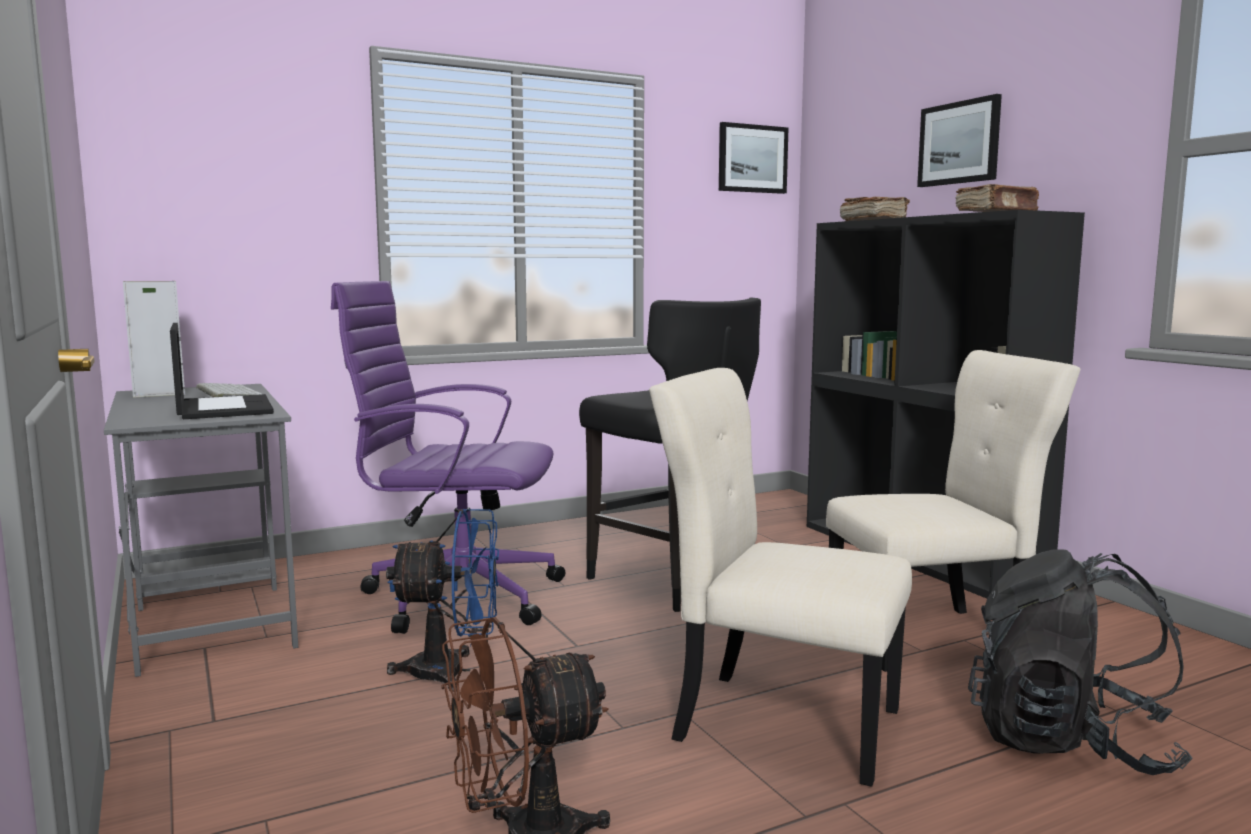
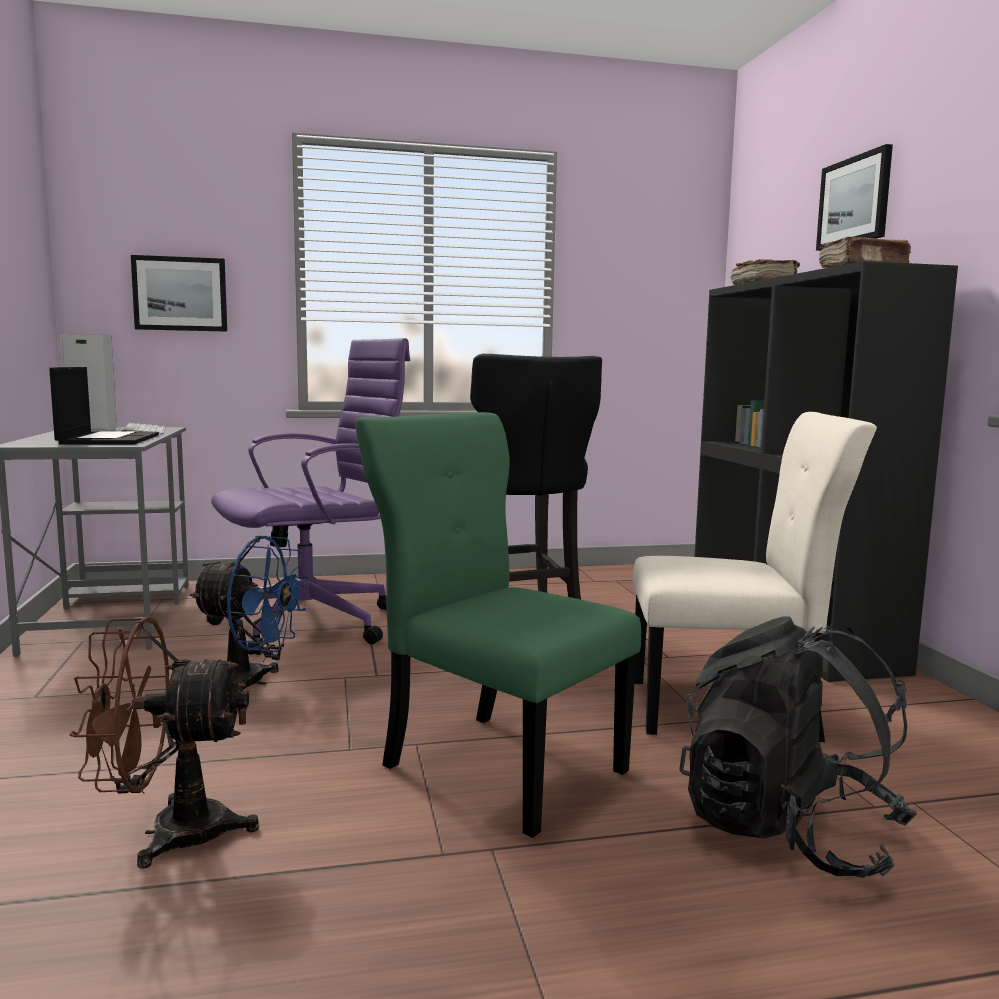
camera: 15 degrees right, 0 degrees up
purple office chair [331,281,565,634] -> purple office chair turned 120 degrees clockwise [207,338,410,655]
beige chair [649,368,912,787] -> green chair [355,412,641,838]
picture [719,122,789,194] -> picture moved to [131,255,227,332]

